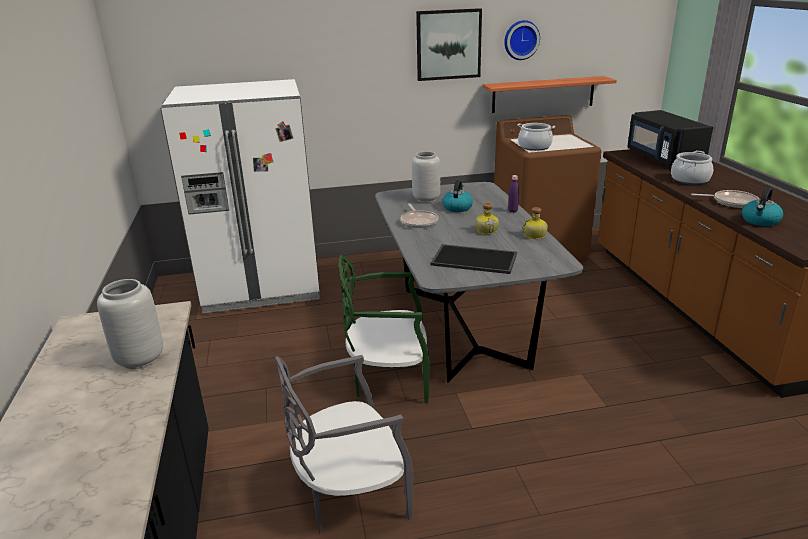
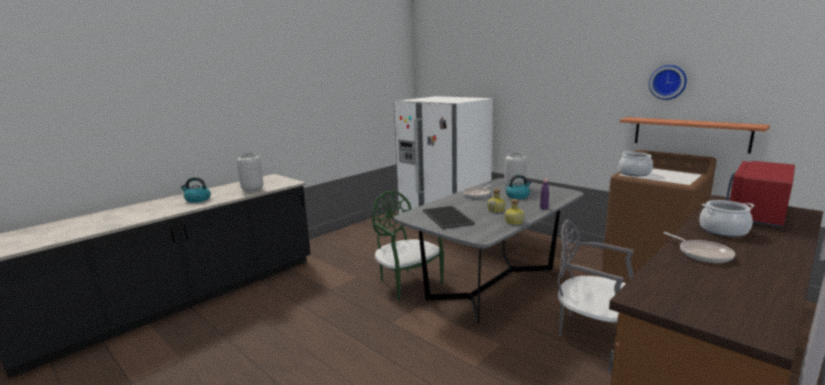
camera: 55 degrees right, 10 degrees down
grey chair [275,355,413,533] -> grey chair moved to [557,219,634,336]
picture [416,8,482,81] -> none
black microwave [627,110,713,166] -> red microwave [726,161,795,227]
kettle [742,187,783,226] -> kettle moved to [181,177,211,203]

